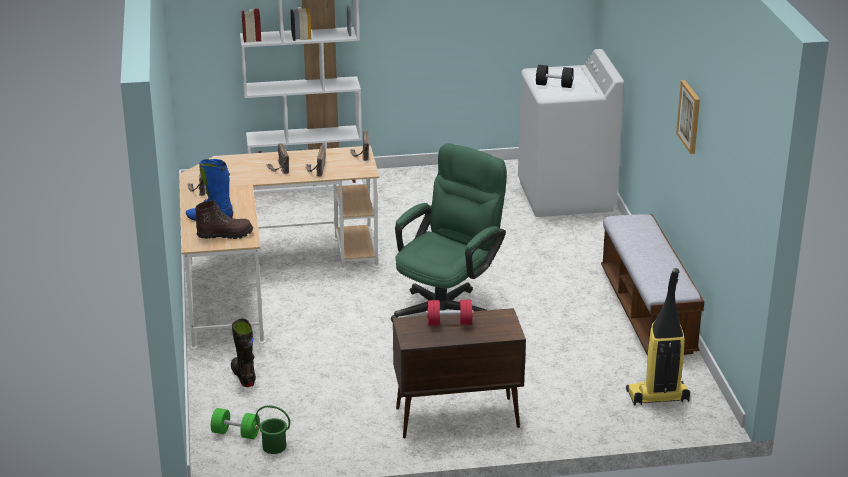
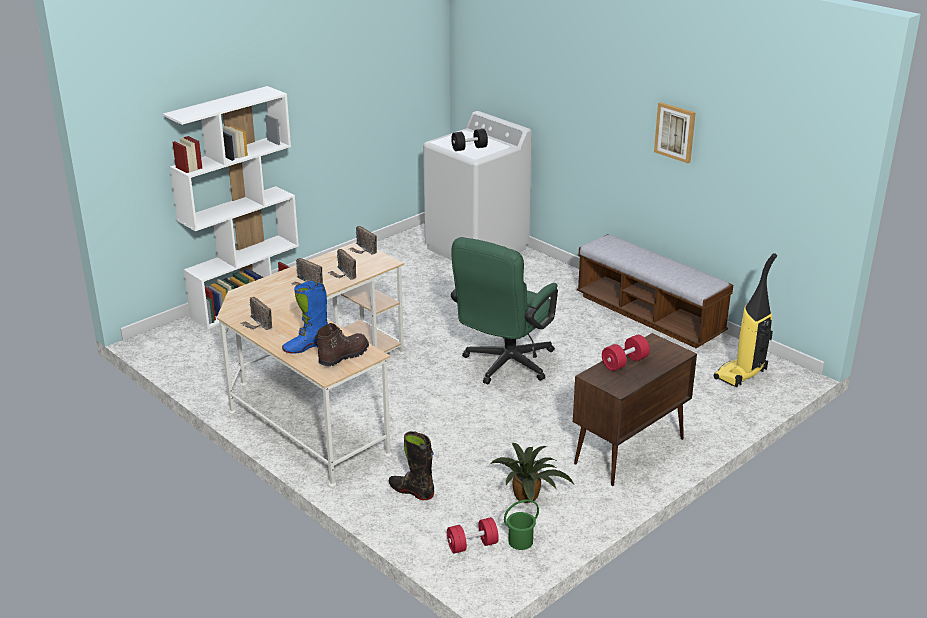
camera: 35 degrees left, 0 degrees up
green dumbbell [211,408,260,439] -> red dumbbell [447,517,499,554]
green office chair [391,143,507,323] -> green office chair turned 150 degrees counterclockwise [451,237,558,384]
none -> potted plant [491,443,574,503]

